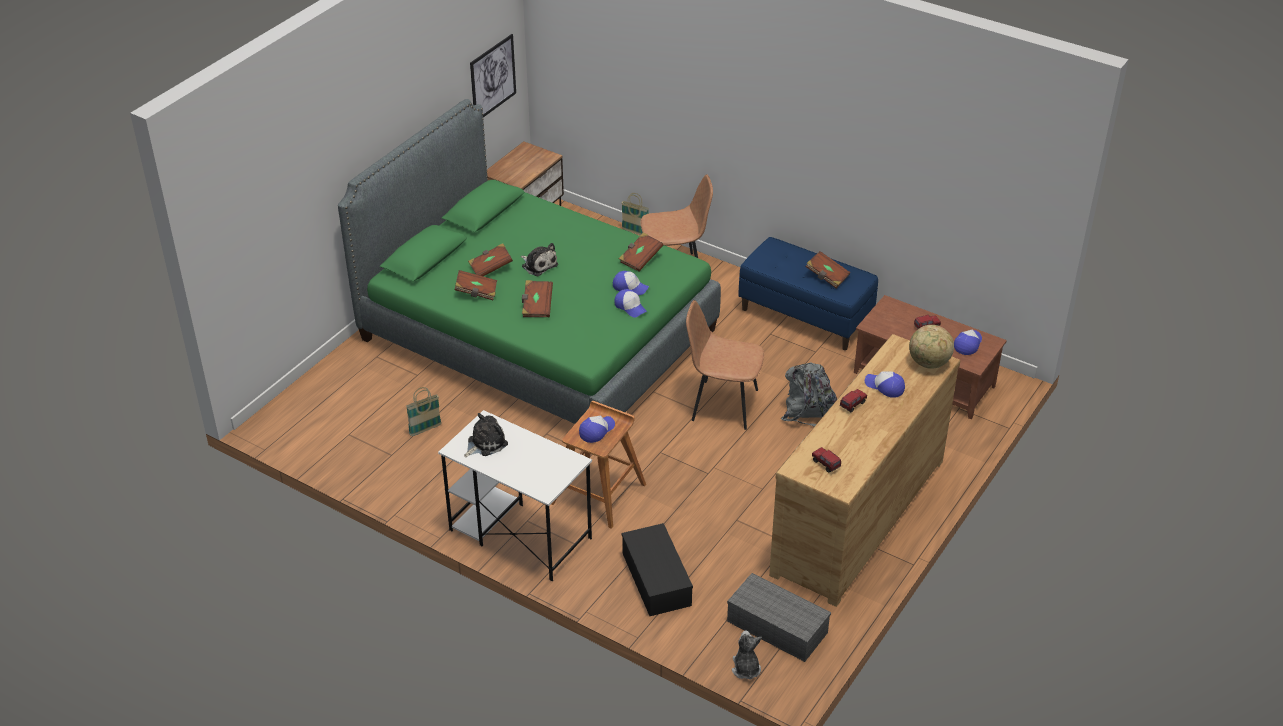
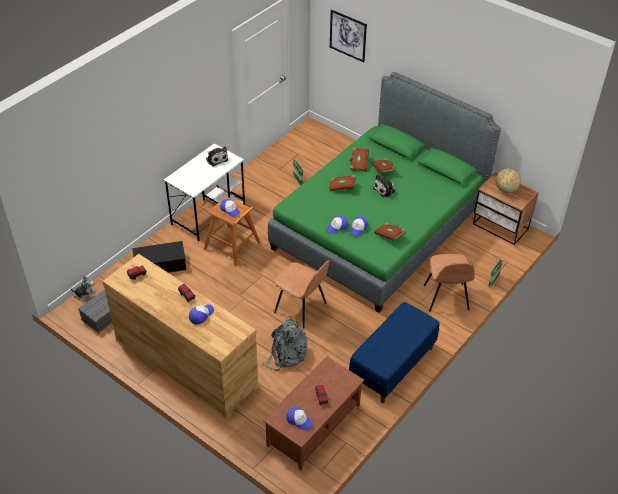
camera: 95 degrees right, 5 degrees up
picture [470,34,516,117] -> picture moved to [330,9,367,62]
brown chair [686,300,764,430] -> brown chair turned 105 degrees clockwise [274,260,330,329]
brown book [806,251,850,288] -> none
globe [909,325,954,369] -> globe moved to [495,168,521,193]

